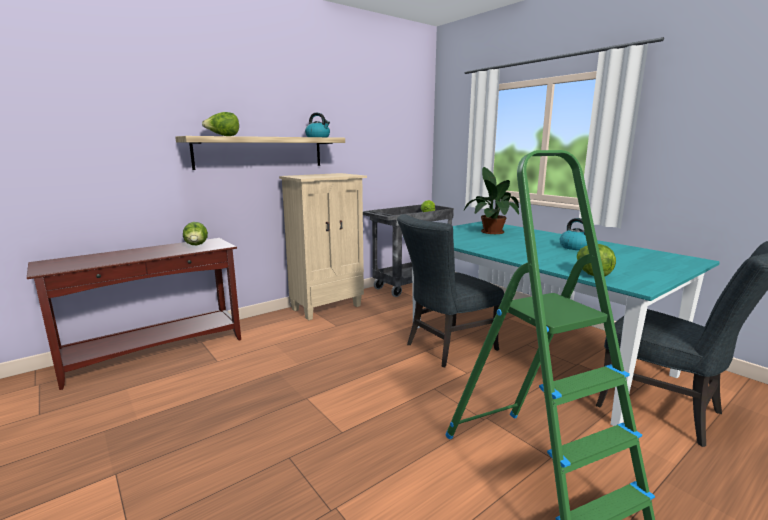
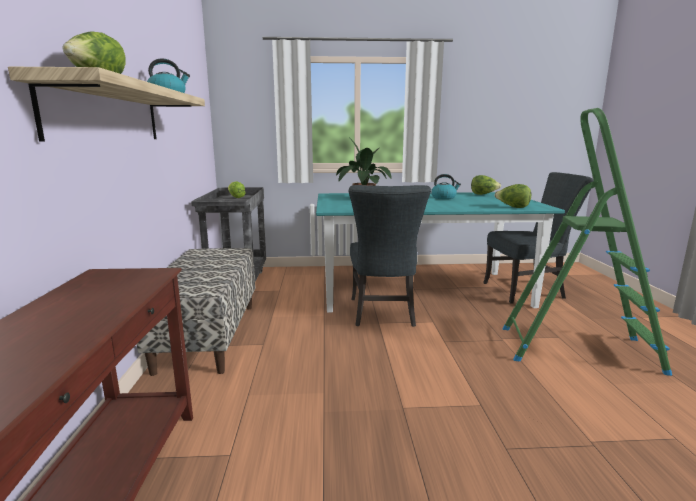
camera: 55 degrees left, 0 degrees up
lettuce [183,222,208,245] -> lettuce moved to [471,175,501,195]
beige cabinet [279,173,367,320] -> bench [137,248,255,376]

